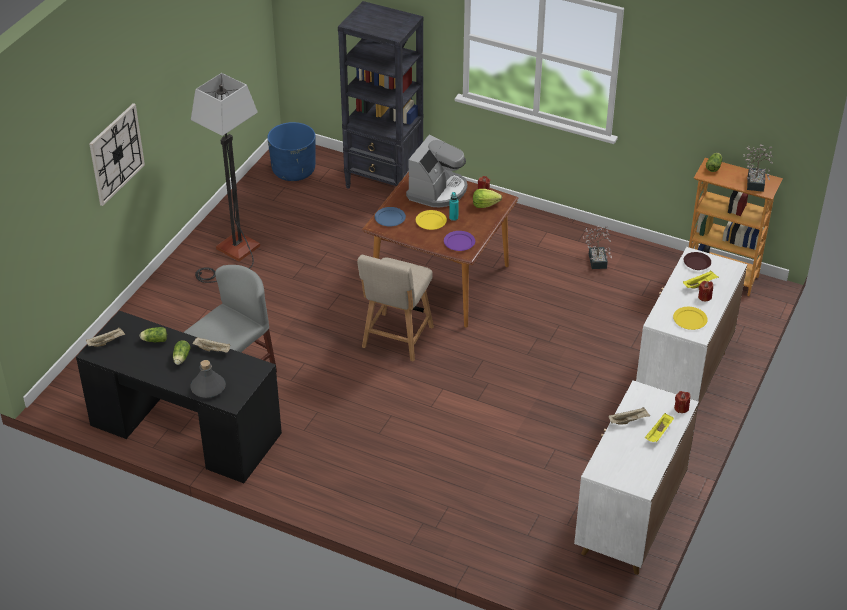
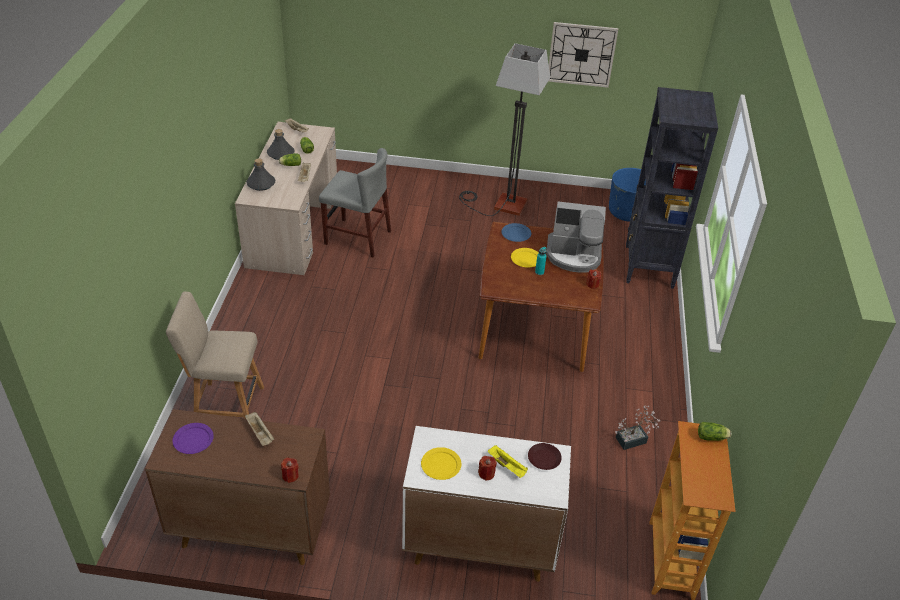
camera: 70 degrees right, 0 degrees up
black desk [76,311,282,483] -> beige desk [235,122,337,275]
wall clock [89,103,145,206] -> wall clock moved to [548,22,618,88]
beige chair [357,255,434,362] -> beige chair moved to [166,291,264,419]
purple plate [444,231,475,251] -> purple plate moved to [172,423,214,454]
lettuce [473,189,502,208] -> none
white cabinet [574,381,699,575] -> brown cabinet [145,409,330,565]
yellow tray [645,413,674,443] -> none
potted plant [743,144,773,192] -> none
none -> grey bottle [267,129,294,160]

